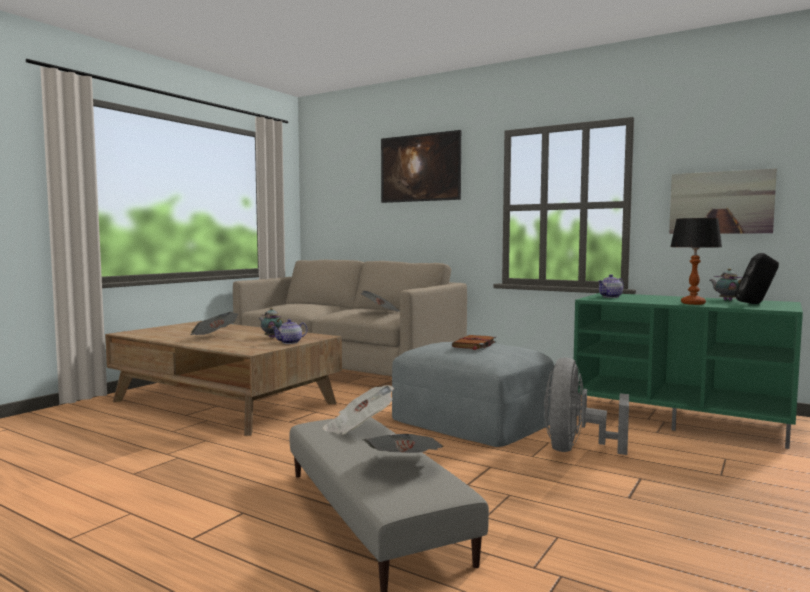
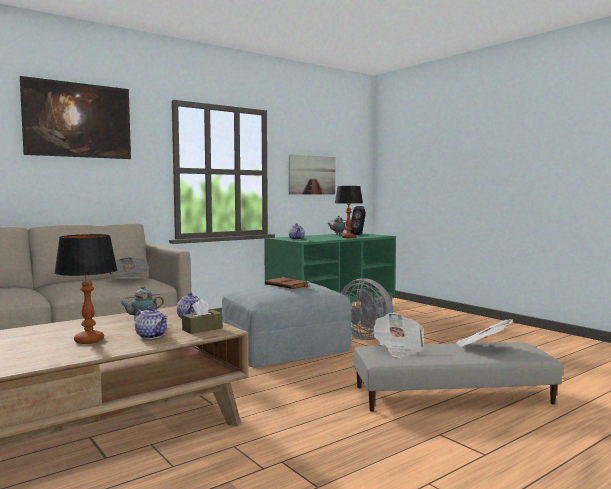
camera: 70 degrees left, 0 degrees up
newspaper [190,312,239,335] -> table lamp [54,234,118,344]
none -> teapot [134,306,168,339]
none -> brown tissue box [182,299,223,334]

